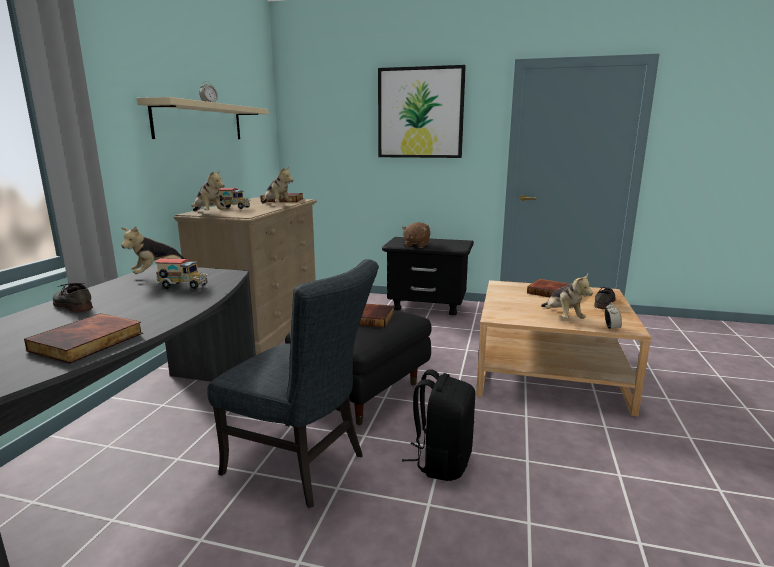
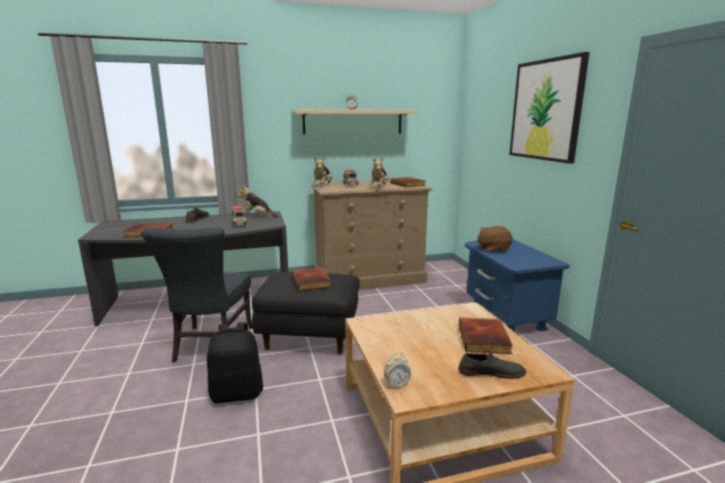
camera: 60 degrees right, 0 degrees up
black nightstand [382,237,474,315] -> blue nightstand [465,239,570,332]
plush toy [541,274,593,319] -> none

